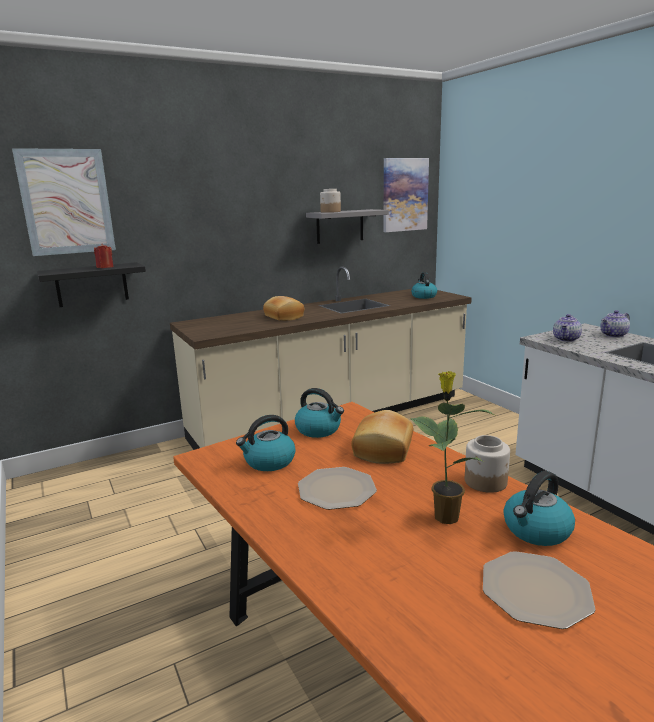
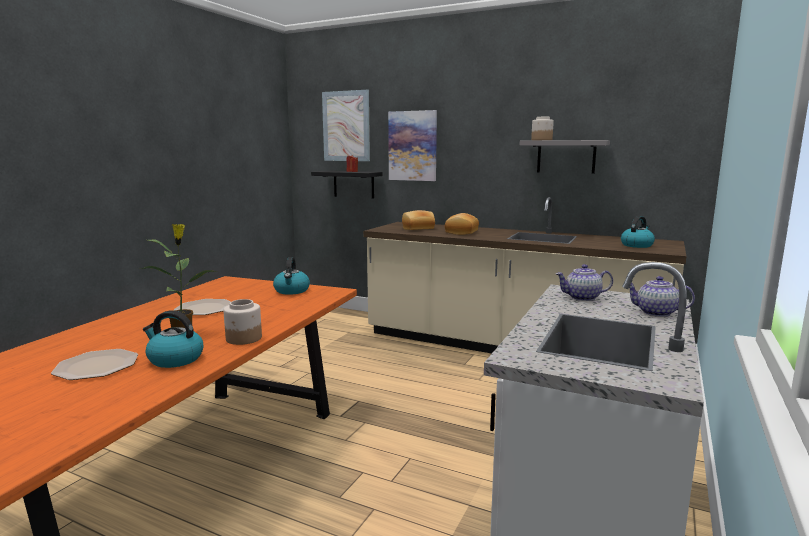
camera: 55 degrees right, 5 degrees down
kettle [236,415,296,471] -> none
bread [351,410,413,464] -> bread moved to [402,210,435,230]
picture [383,158,429,232] -> picture moved to [388,110,437,181]

